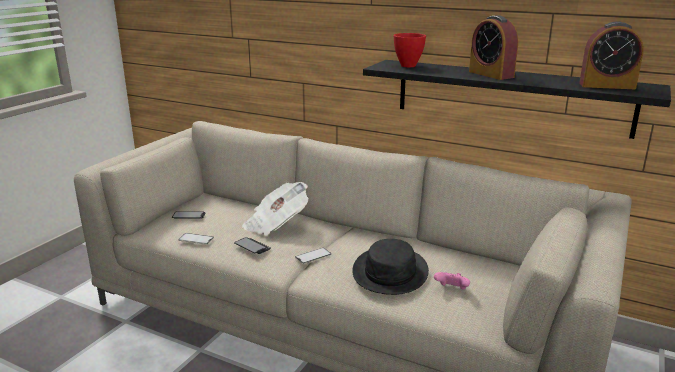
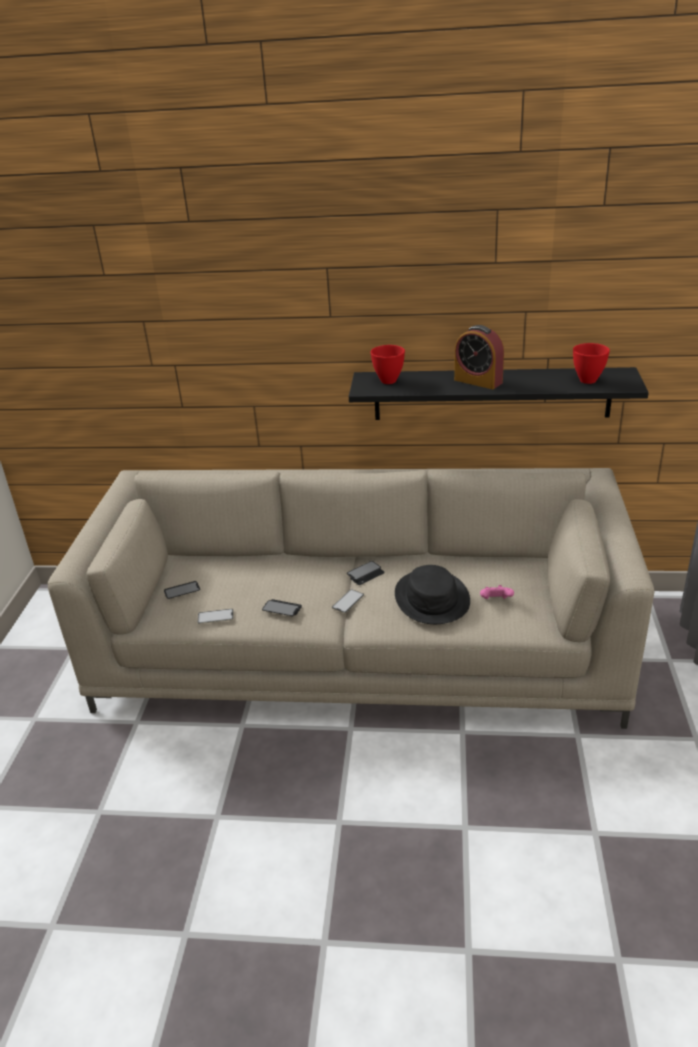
camera: 20 degrees left, 10 degrees up
newspaper [242,182,309,236] -> none
alarm clock [579,21,644,89] -> red bowl [573,343,610,384]
none -> phone [347,561,385,585]

